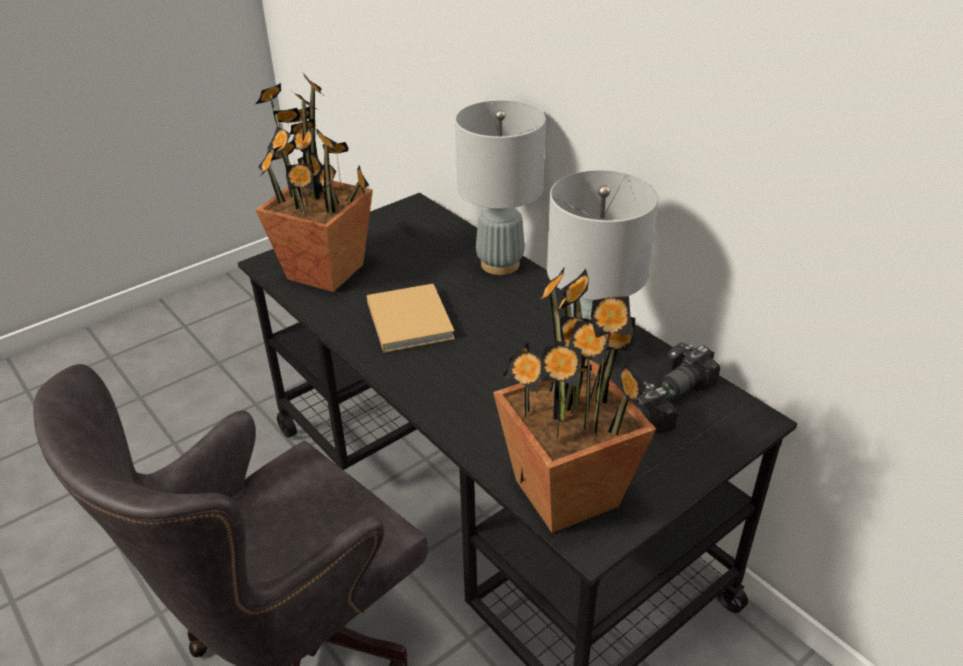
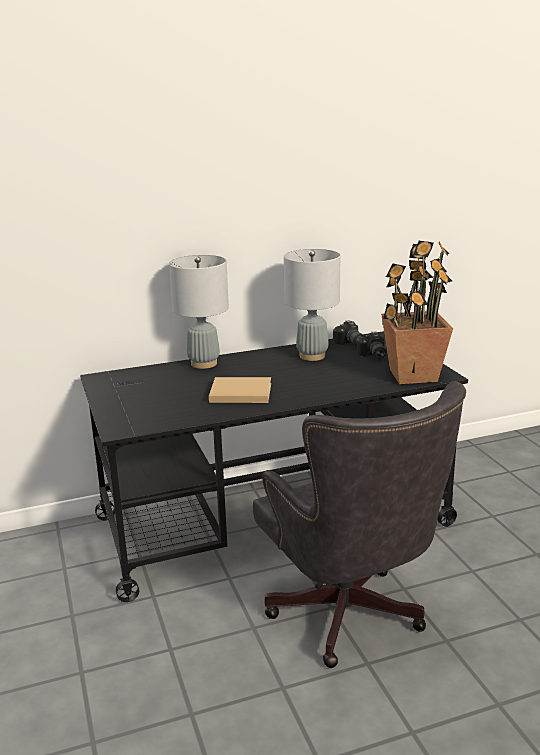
camera: 70 degrees left, 15 degrees down
potted plant [256,73,373,292] -> none

